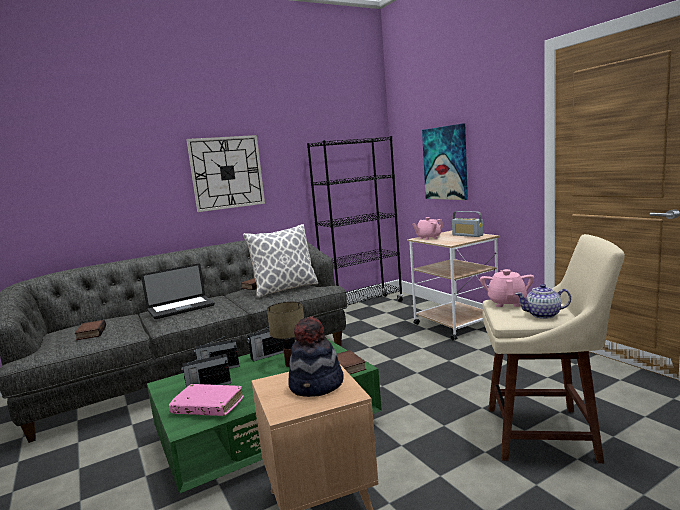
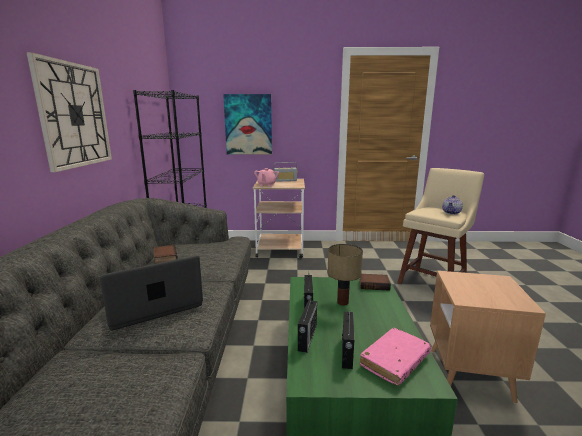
camera: 60 degrees left, 5 degrees up
book [75,320,106,340] -> none
laptop [141,264,215,319] -> laptop turned 120 degrees counterclockwise [100,256,203,330]
pillow [243,224,318,298] -> none
hat [288,316,344,397] -> none
pink teapot [480,269,534,307] -> none

